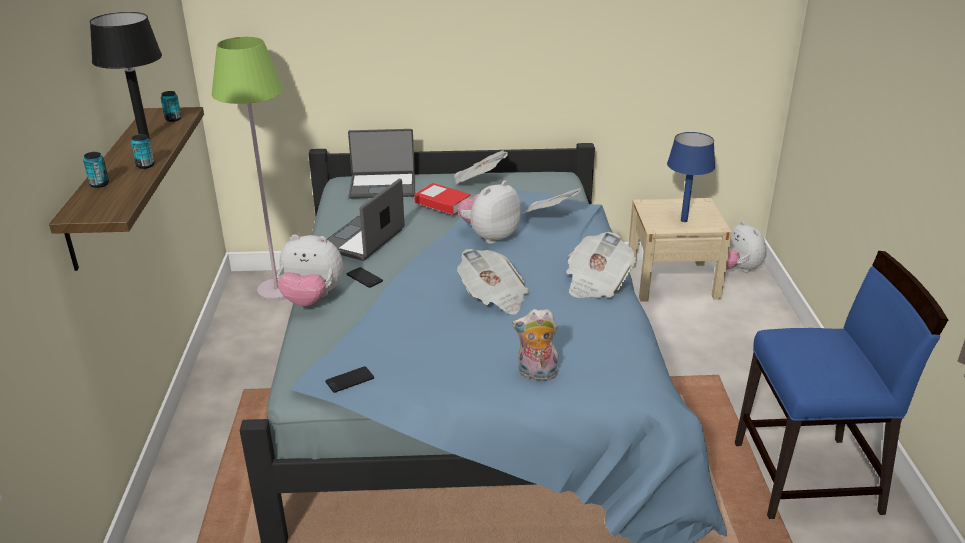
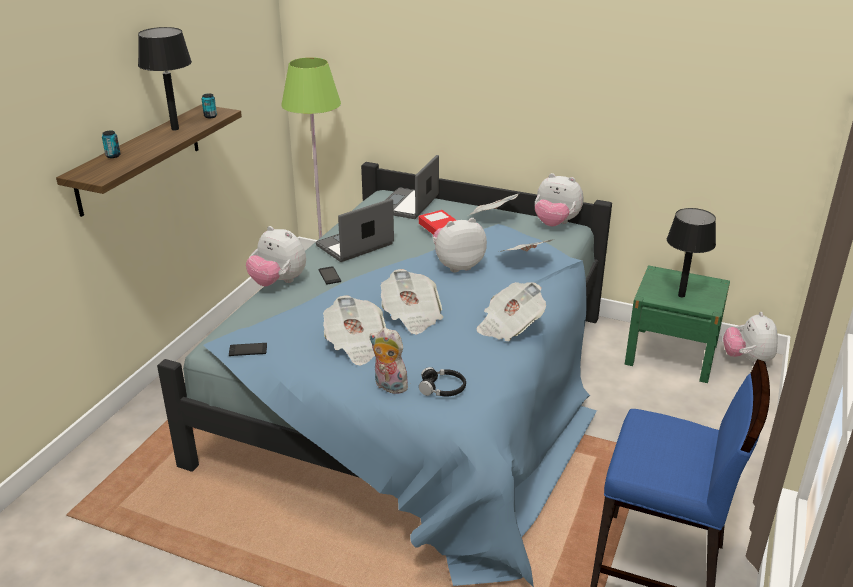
camera: 25 degrees right, 0 degrees up
can [131,134,155,169] -> none
laptop [348,129,415,199] -> laptop turned 90 degrees clockwise [386,155,439,219]
beige nightstand [629,198,732,302] -> green nightstand [625,265,730,383]
blue table lamp [667,132,715,222] -> black table lamp [667,208,716,297]
none -> newspaper [323,295,386,366]
none -> black headphones [419,367,466,397]
none -> plush toy [535,173,584,226]

